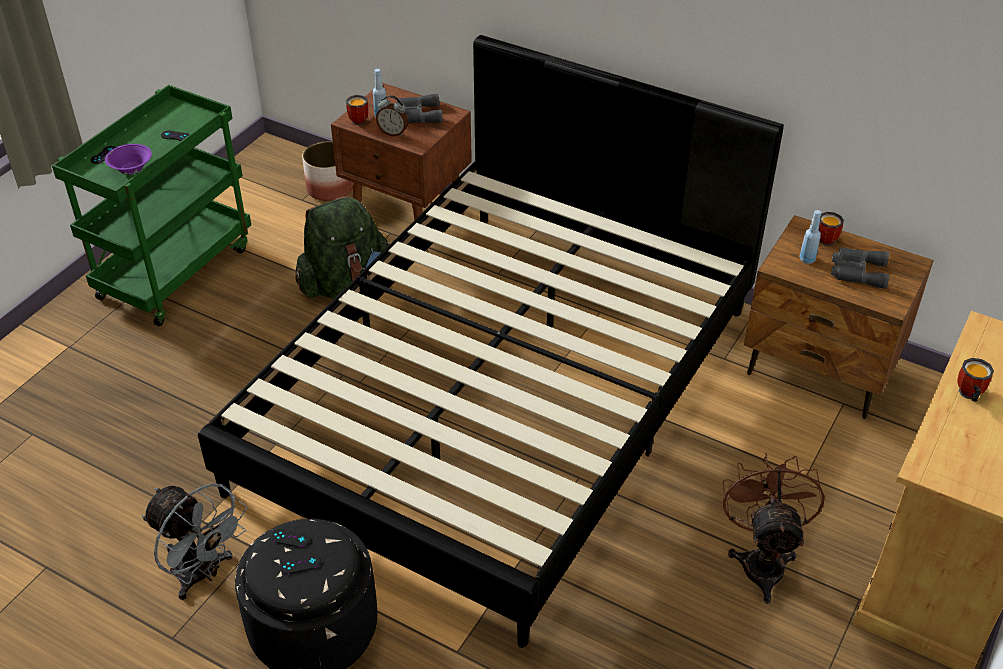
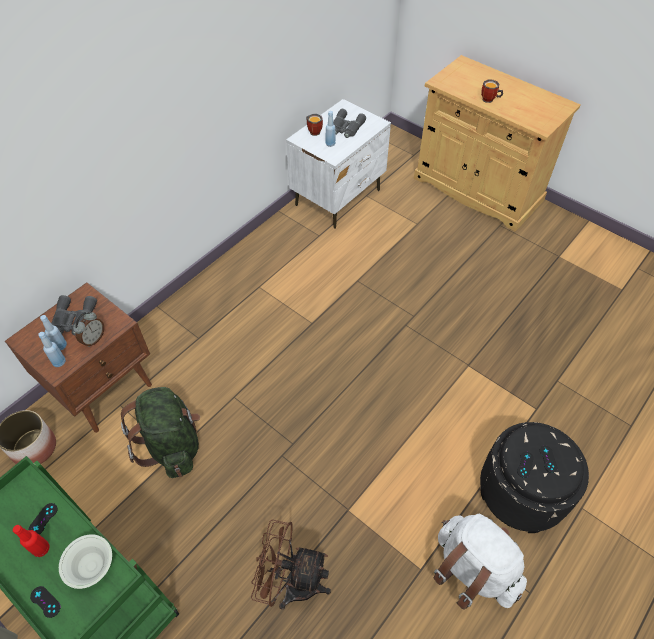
camera: 80 degrees left, 10 degrees up
purple bowl [105,144,152,175] -> white bowl [59,534,112,589]
grey fan [142,483,247,600] -> white backpack [434,514,527,610]
black bed [198,35,784,648] -> none
mug [346,95,368,125] -> blue bottle [38,332,66,367]
brown fan [723,453,825,603] -> brown fan moved to [251,519,331,610]
brown nightstand [744,215,934,419] -> white nightstand [286,99,391,229]
none -> red bottle [13,525,50,557]

